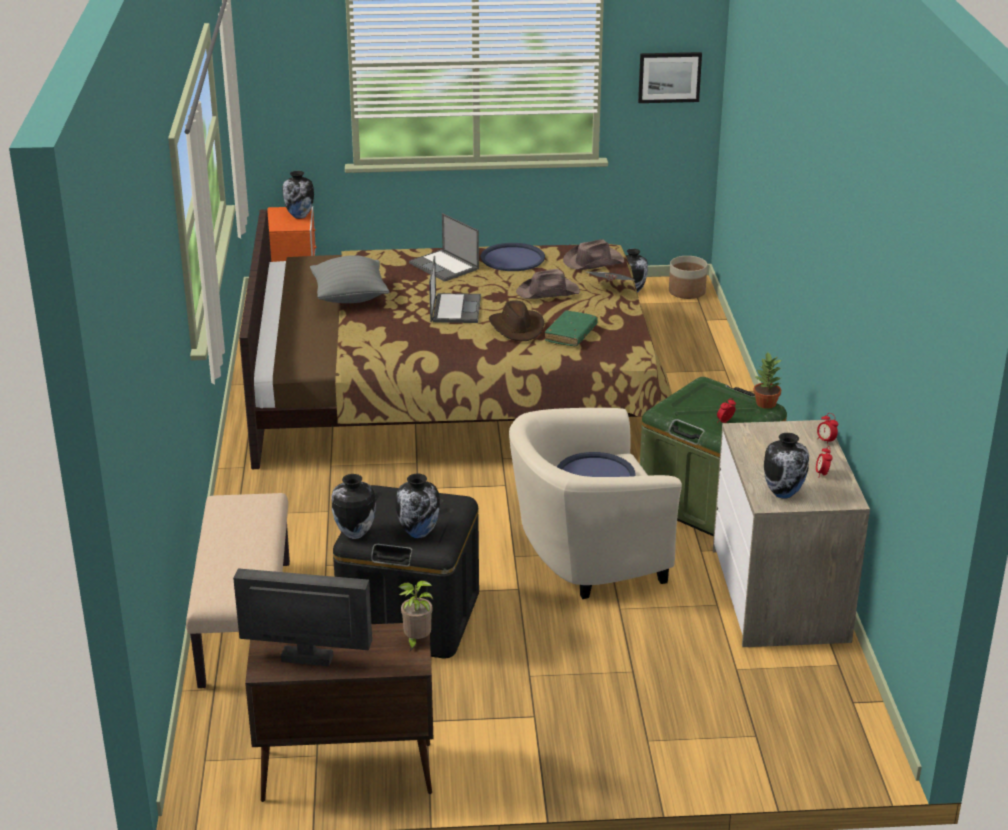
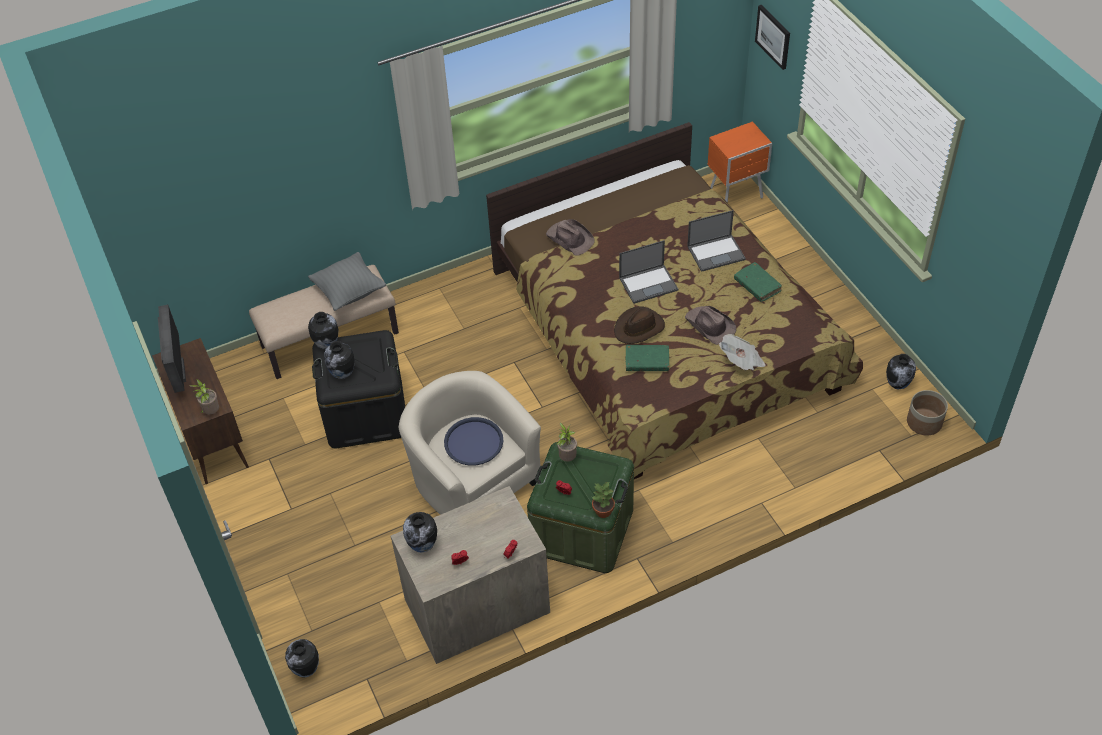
camera: 70 degrees right, 20 degrees up
vase [282,171,314,219] -> vase moved to [285,639,319,677]
grey pillow [310,255,389,303] -> grey pillow moved to [308,252,386,311]
laptop [409,213,479,282] -> laptop turned 135 degrees counterclockwise [687,210,746,272]
blue tray [481,243,545,271] -> green book [734,262,782,302]
brown hat [563,239,624,270] -> brown hat moved to [546,219,594,256]
picture [638,52,702,103] -> picture moved to [755,5,790,70]
none -> potted plant [557,422,577,461]

